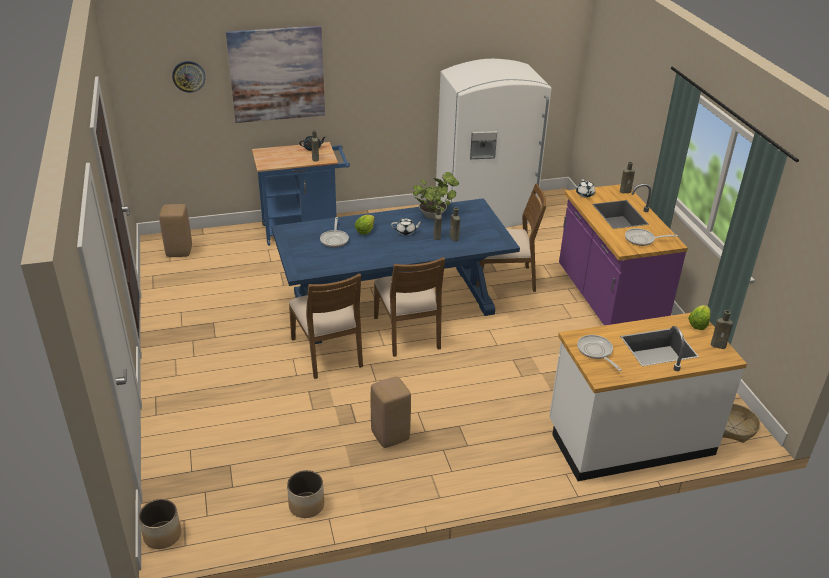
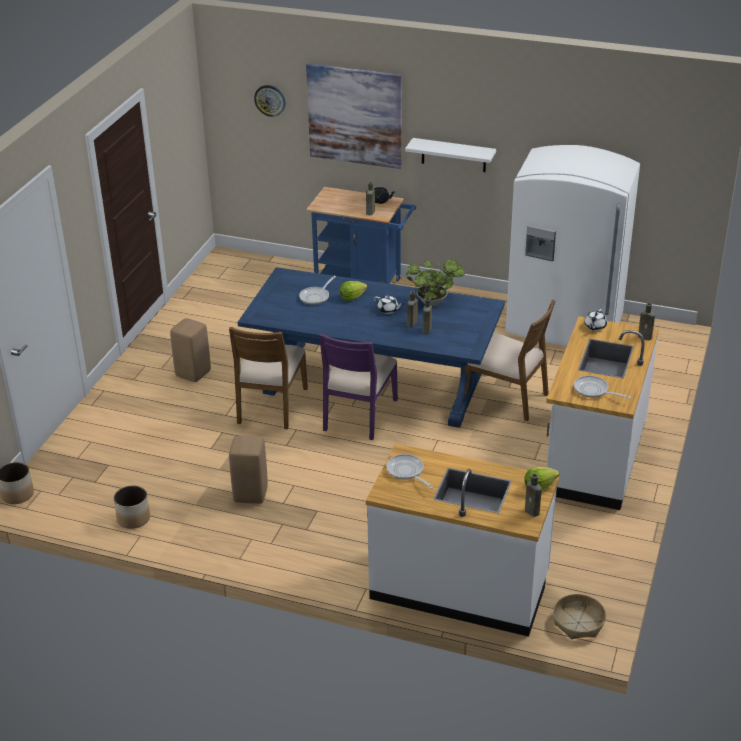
camera: 35 degrees right, 0 degrees up
beige stool [159,204,192,257] -> beige stool moved to [170,318,211,382]
brown chair [374,257,445,357] -> purple chair [319,333,398,440]
purple counter [559,184,688,326] -> white counter [546,316,659,510]
frying pan [577,335,622,371] -> frying pan turned 45 degrees counterclockwise [386,454,434,489]
none -> white shelf [405,138,496,172]

